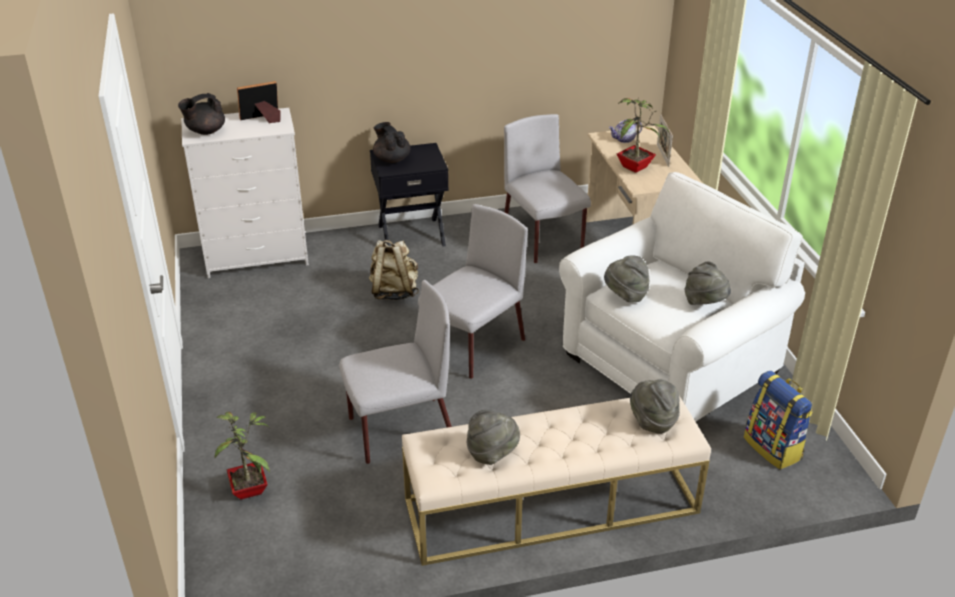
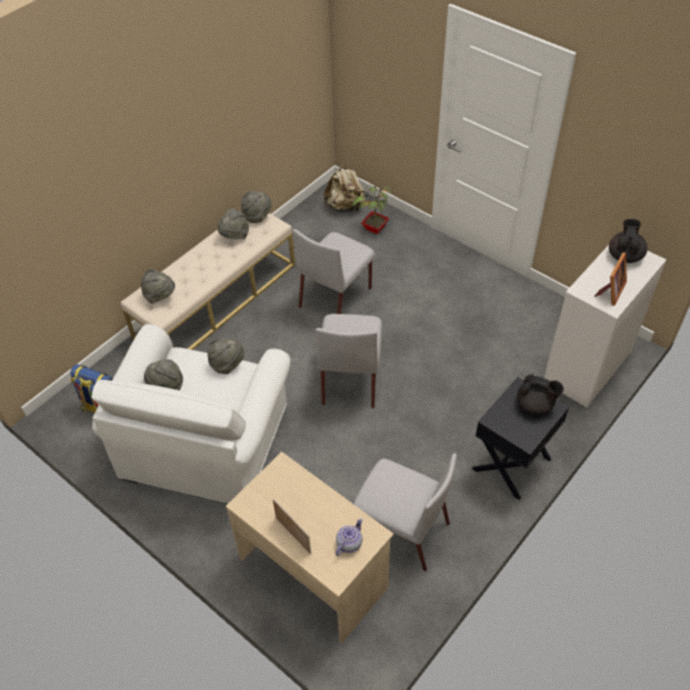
camera: 145 degrees right, 15 degrees up
beige backpack [369,240,419,300] -> beige backpack moved to [324,164,365,212]
potted plant [617,98,670,173] -> none
none -> grey hat [241,191,272,223]

